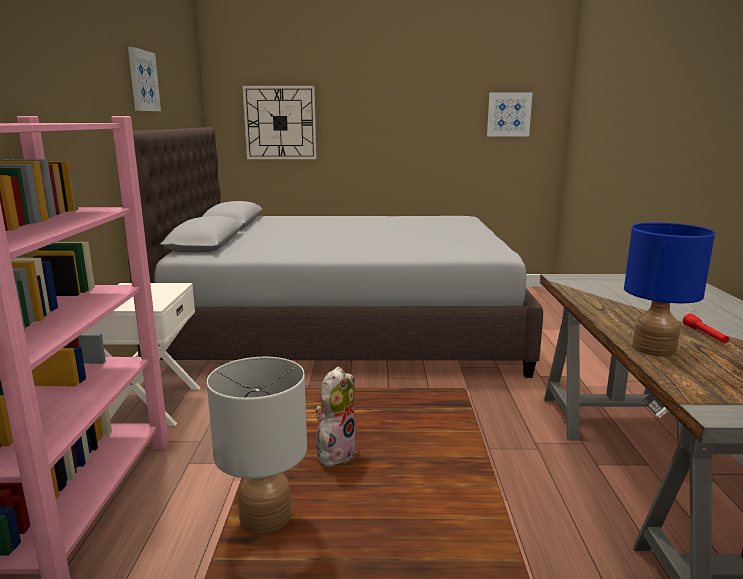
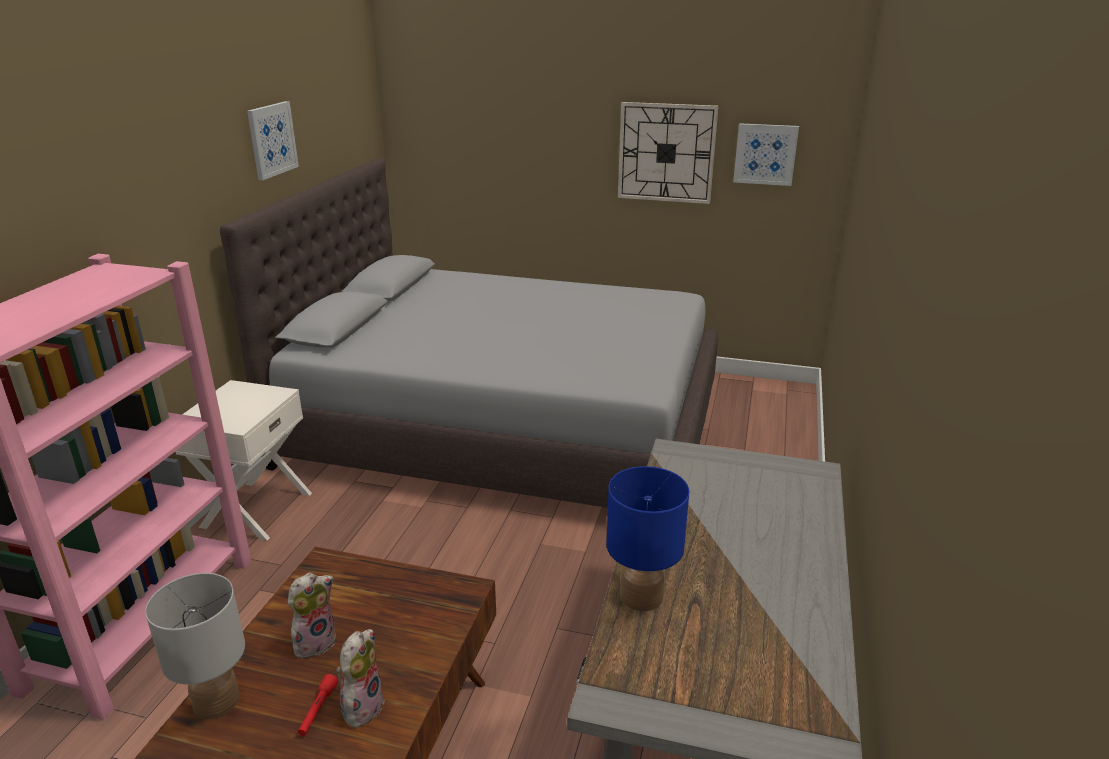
camera: 15 degrees right, 10 degrees up
wall clock [243,86,317,159] -> wall clock moved to [618,102,718,204]
red flashlight [683,314,729,343] -> red flashlight moved to [298,674,338,736]
none -> plush toy [336,629,385,731]

